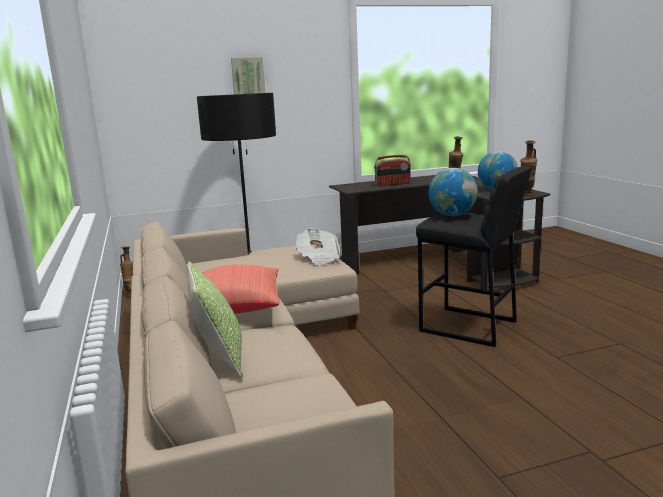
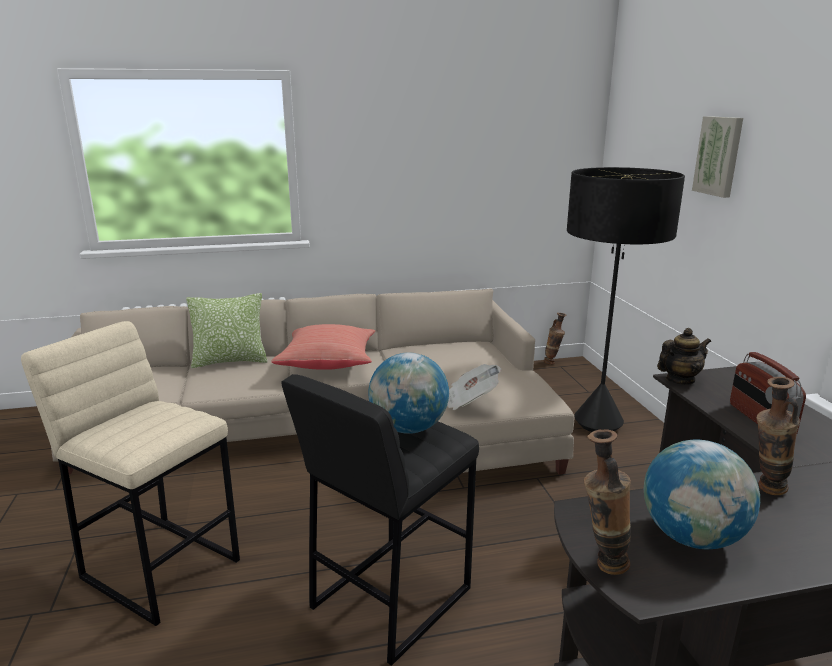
camera: 95 degrees right, 5 degrees up
none -> beige stool [21,321,240,626]
none -> teapot [657,328,711,385]

